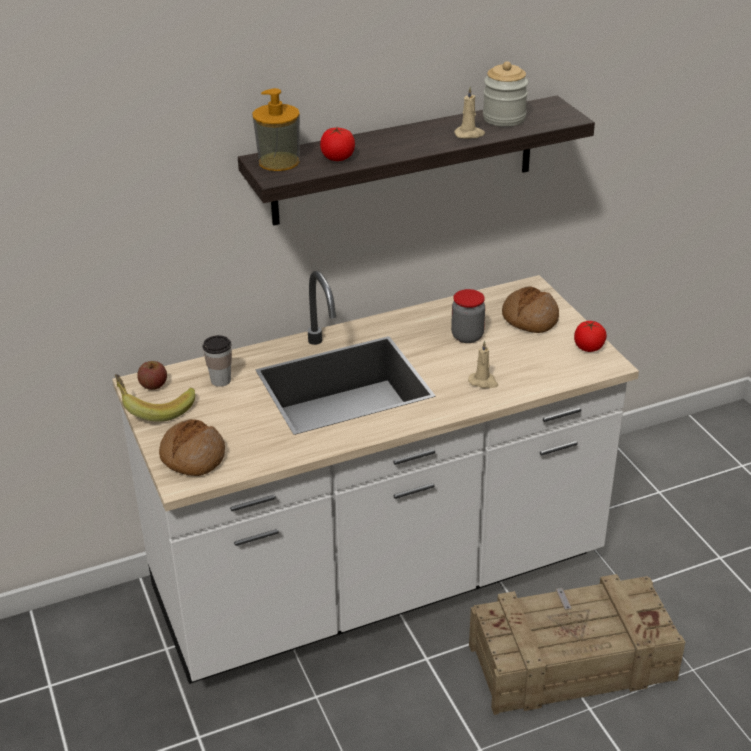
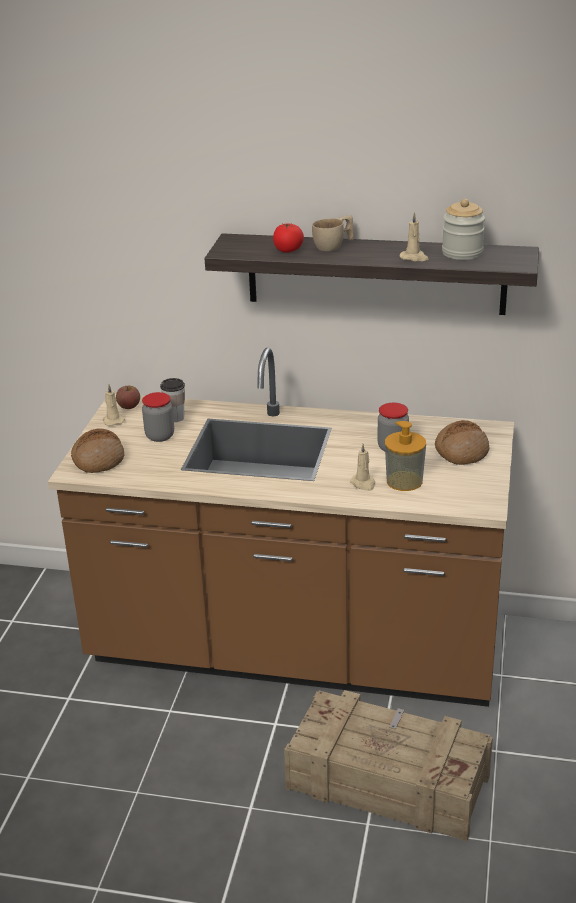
camera: 35 degrees right, 5 degrees down
white counter [112,271,639,684] -> brown counter [48,348,514,707]
banana [115,374,195,422] -> beige candle [103,385,125,426]
soap dispenser [252,88,300,171] -> soap dispenser moved to [385,421,426,491]
tomato [574,321,607,352] -> none
none -> jar [142,392,174,442]
none -> beige cup [312,215,354,251]

